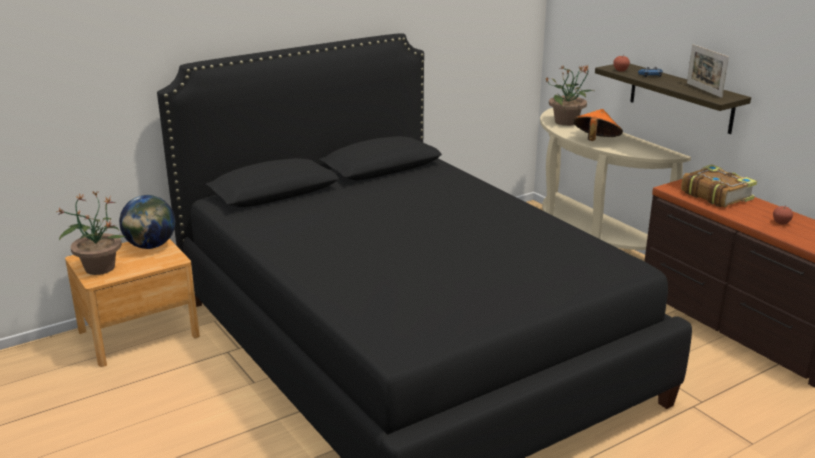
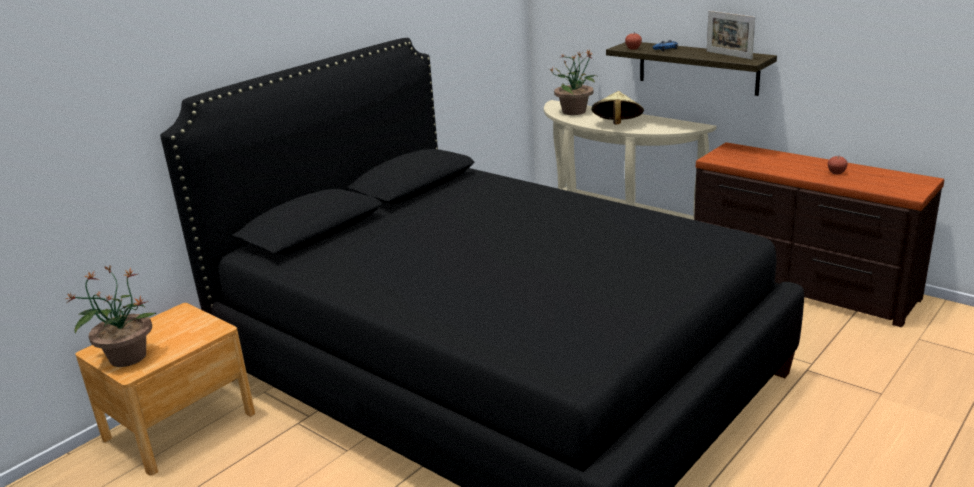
camera: 15 degrees left, 0 degrees up
globe [119,195,175,249] -> none
orange hat [573,109,623,141] -> beige hat [592,91,644,125]
book [681,164,757,207] -> none

